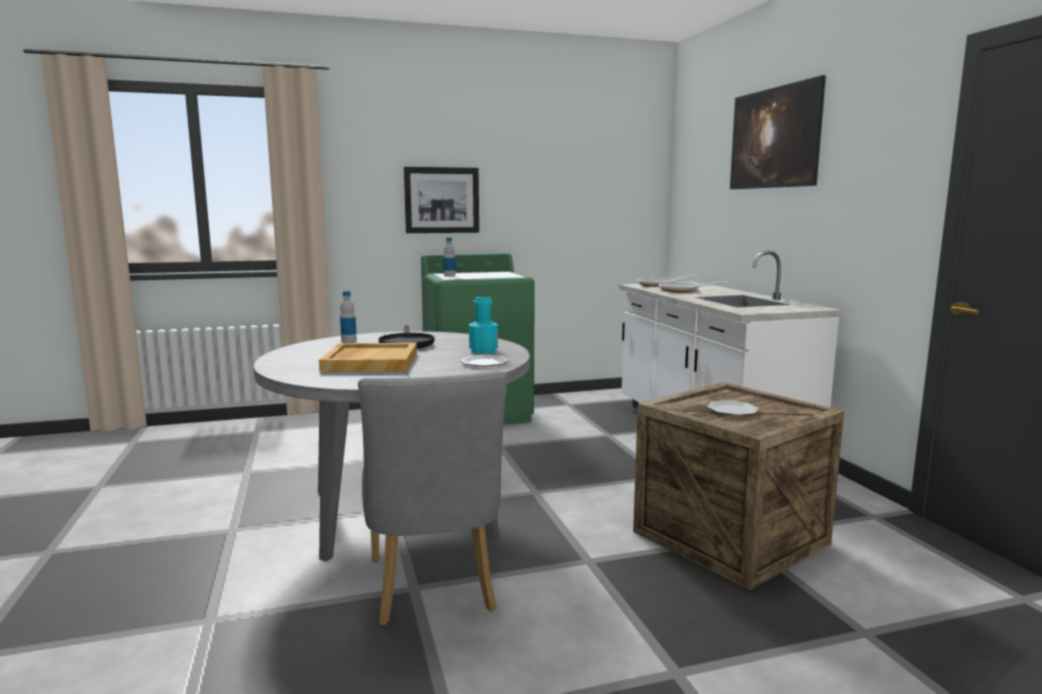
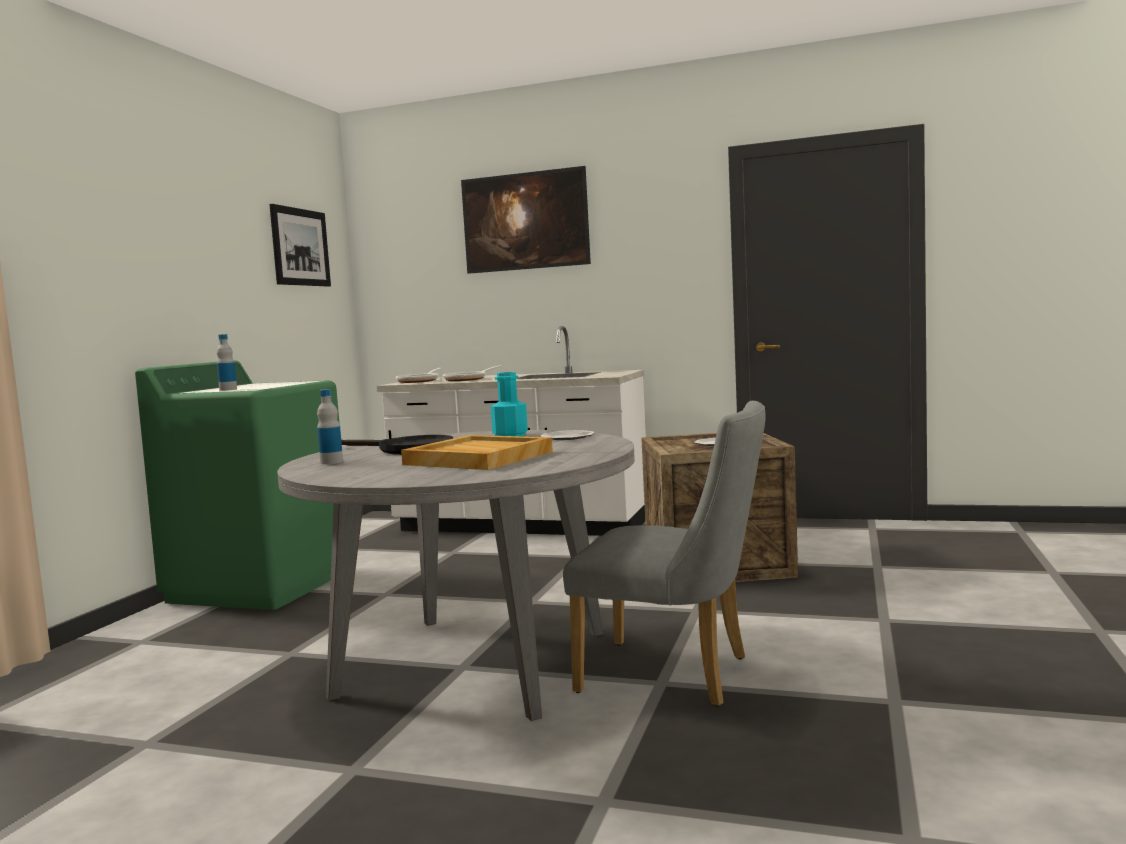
camera: 55 degrees left, 5 degrees down
picture [404,167,479,233] -> picture moved to [269,204,331,287]

